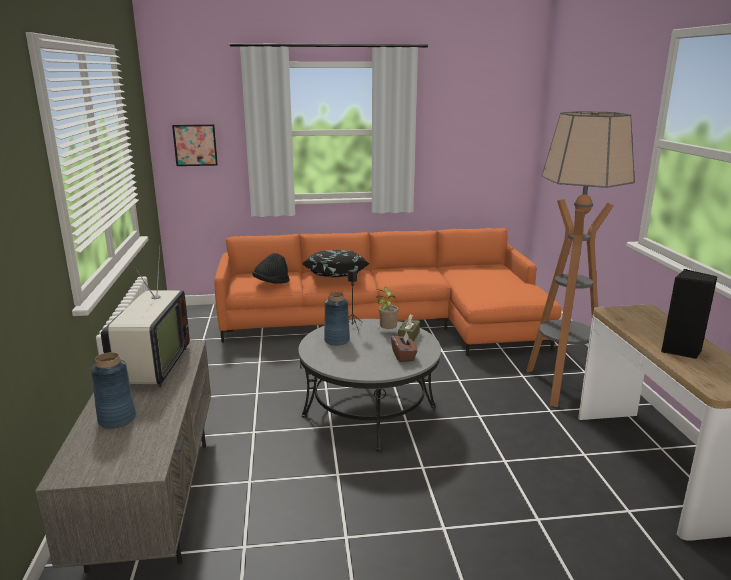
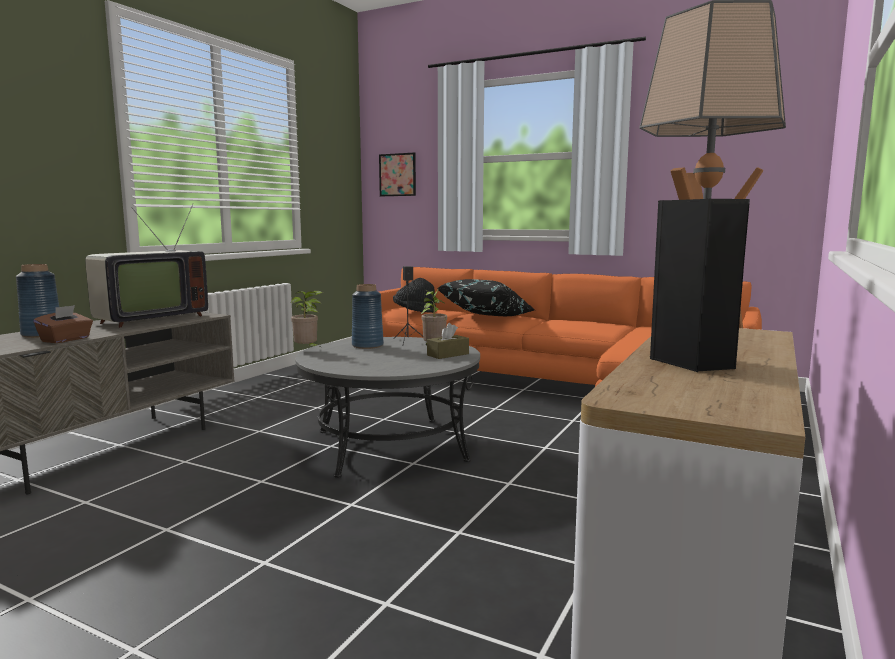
camera: 35 degrees right, 10 degrees down
brown tissue box [391,332,417,362] -> brown tissue box moved to [33,305,93,343]
none -> potted plant [291,291,323,346]

